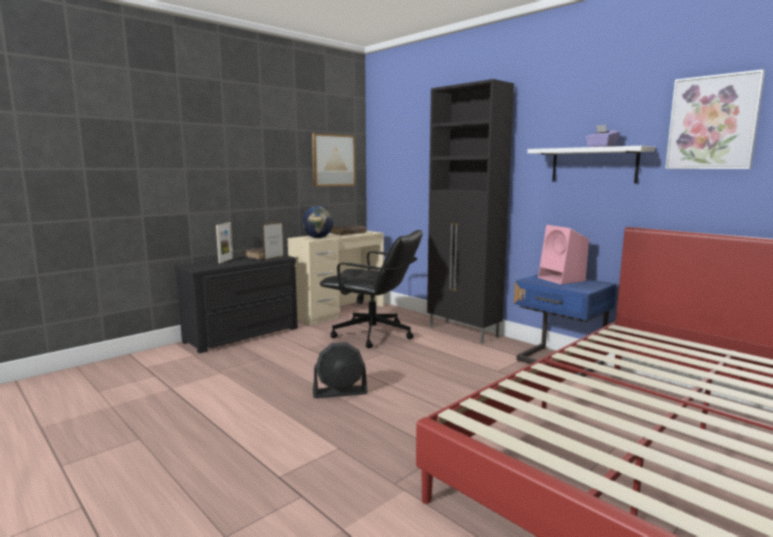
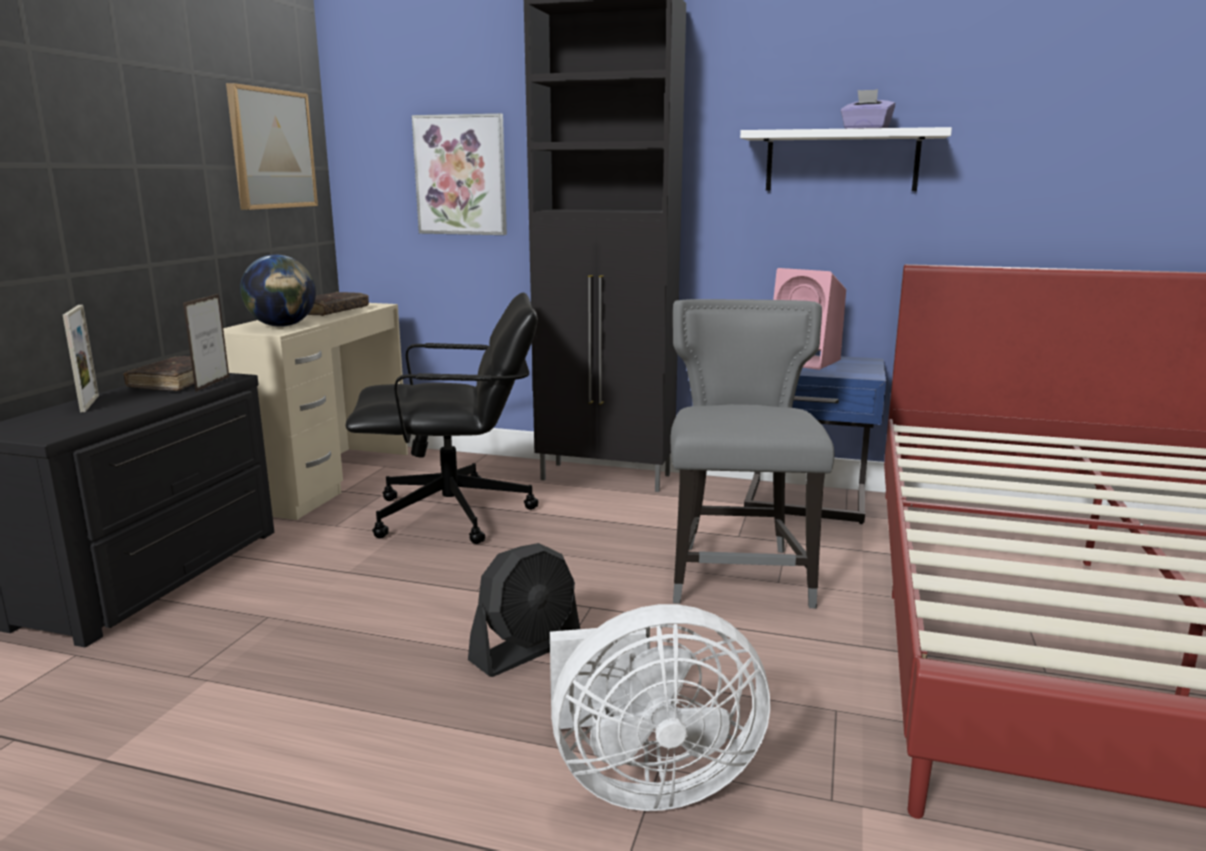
camera: 30 degrees left, 5 degrees up
picture [665,69,765,169] -> picture moved to [412,113,507,235]
none -> white fan [550,604,770,811]
none -> grey chair [670,299,834,608]

